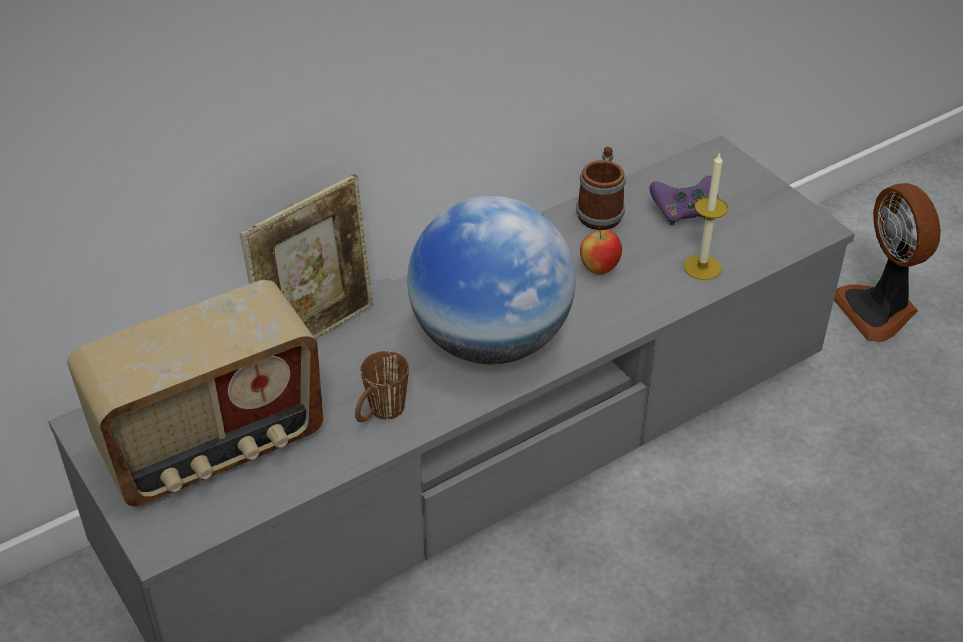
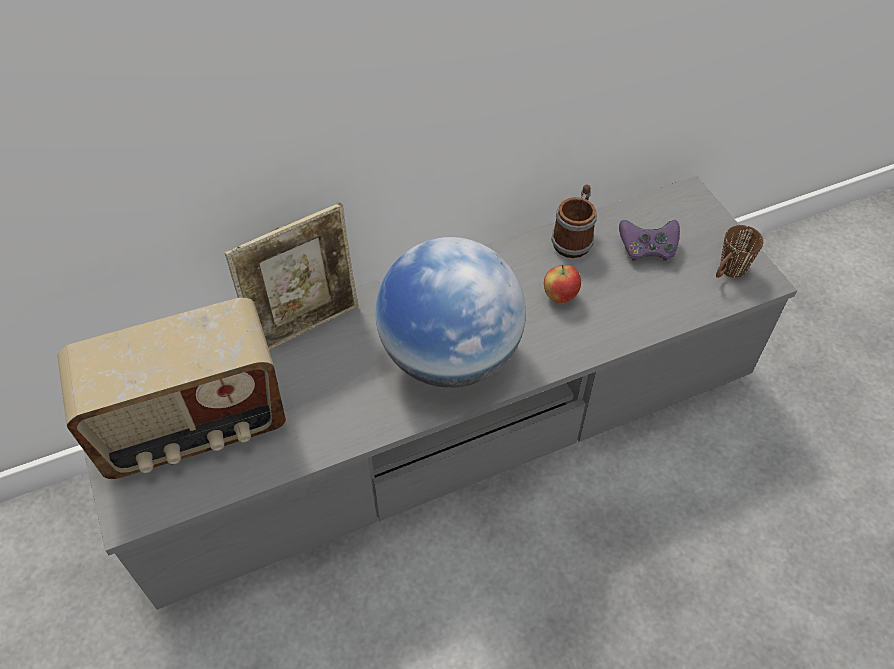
camera: 10 degrees right, 10 degrees up
brown mug [355,351,409,422] -> brown mug moved to [716,225,764,278]
candle [684,152,728,280] -> none
fan [834,183,941,342] -> none

